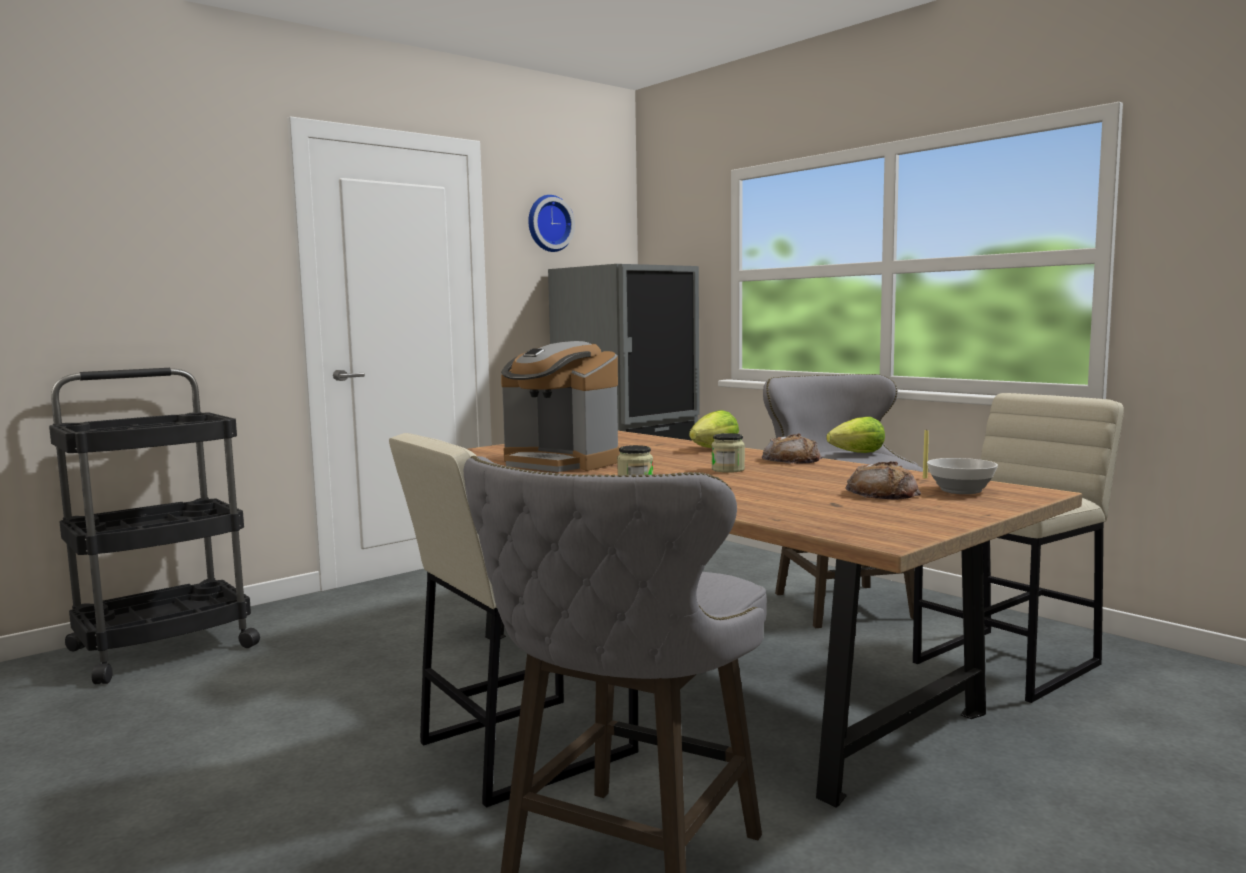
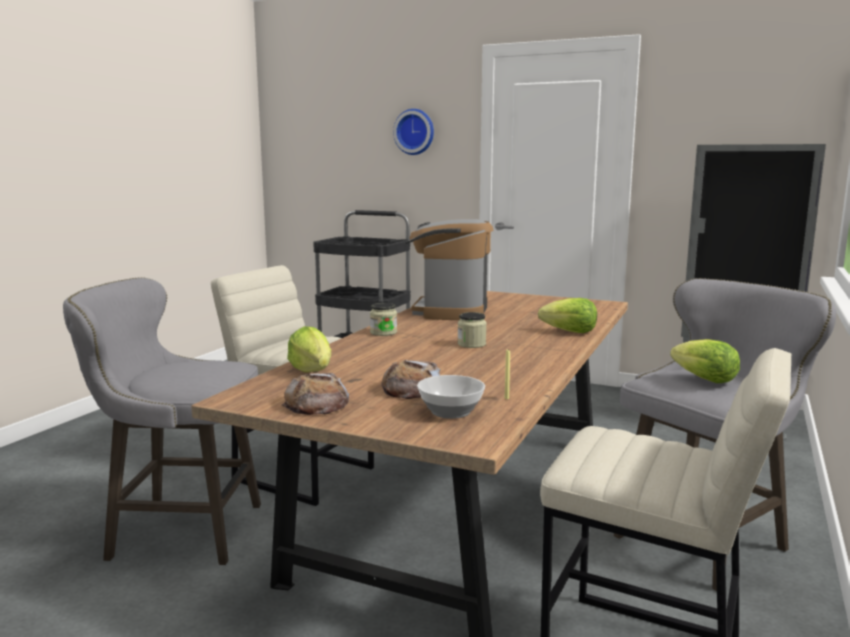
camera: 65 degrees right, 5 degrees up
wall clock [528,195,575,252] -> wall clock moved to [393,109,434,155]
bread [762,433,822,464] -> bread moved to [282,373,349,415]
none -> lettuce [287,326,331,372]

